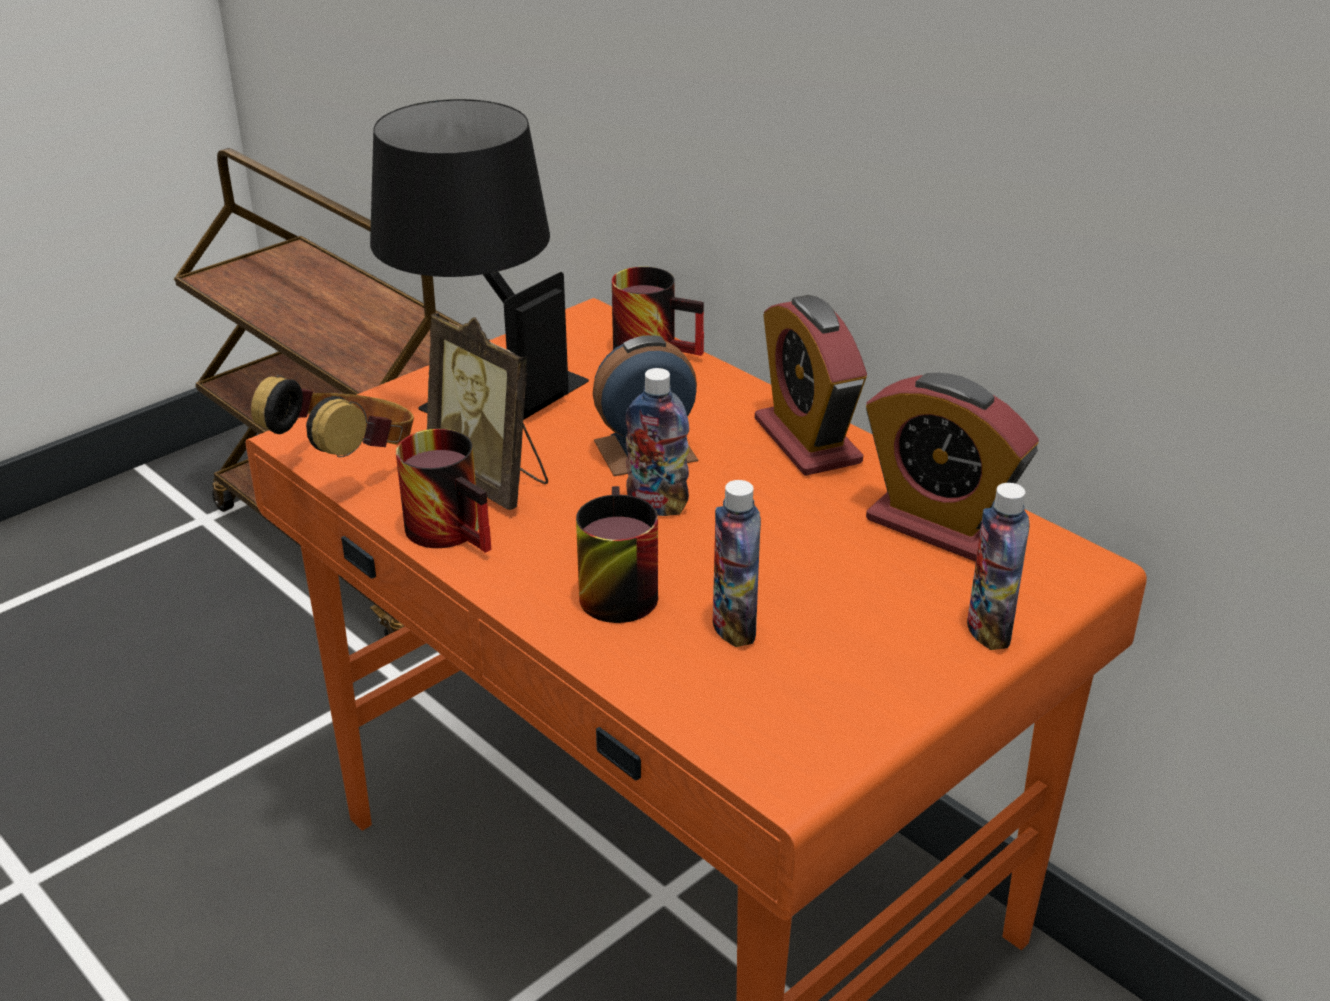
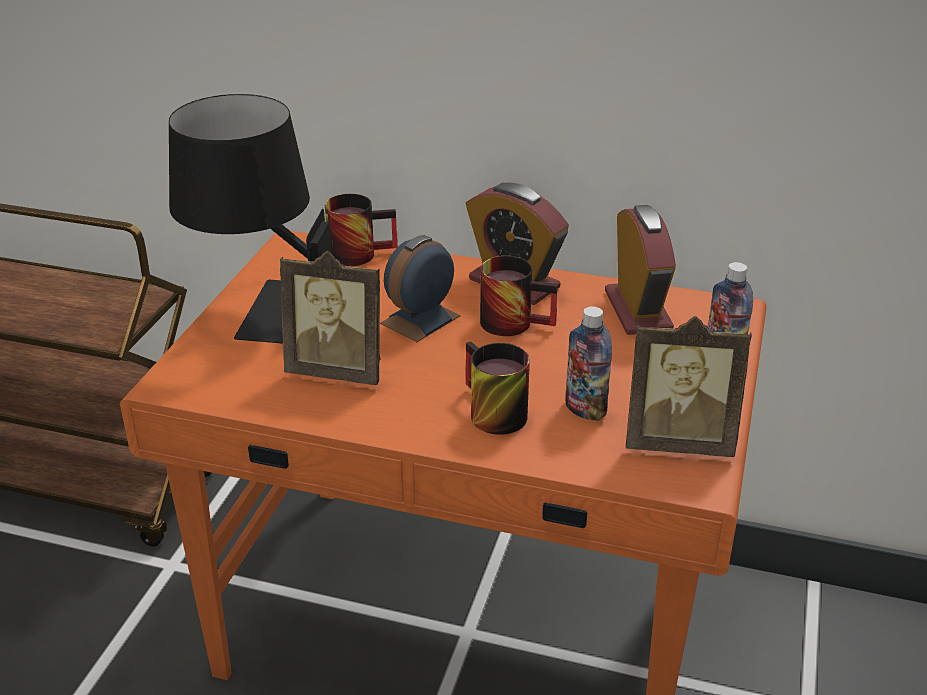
camera: 30 degrees left, 0 degrees up
headphones [251,375,414,457] -> none
mug [396,429,491,553] -> mug moved to [480,256,558,336]
bottle [625,368,689,516] -> none
alarm clock [866,373,1039,562] -> alarm clock turned 105 degrees counterclockwise [605,205,676,335]
none -> picture frame [626,316,752,457]

